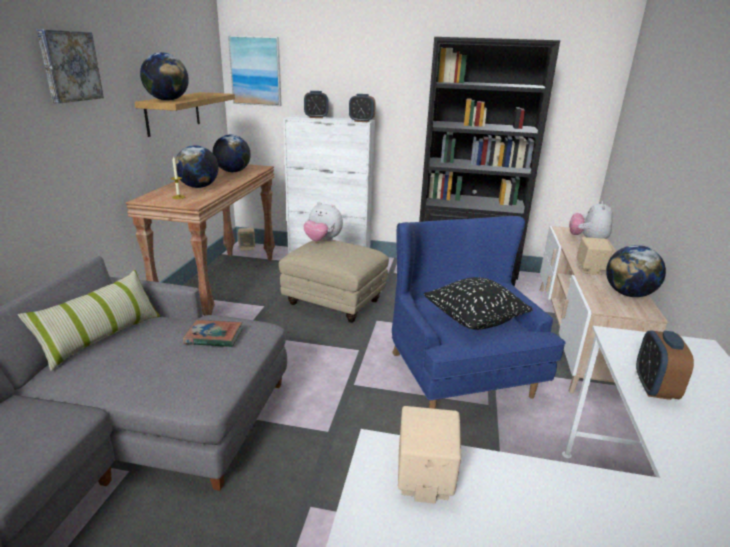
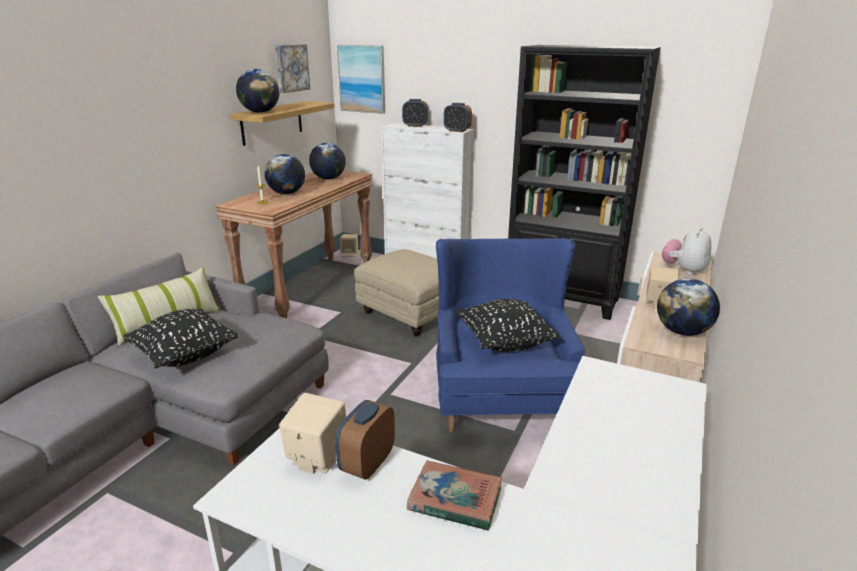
camera: 15 degrees right, 0 degrees up
picture [37,29,104,103] -> picture moved to [275,44,310,93]
book [183,320,243,347] -> book moved to [407,461,502,531]
plush toy [304,202,343,241] -> none
alarm clock [636,330,694,400] -> alarm clock moved to [335,400,395,480]
none -> black pillow [123,309,238,369]

